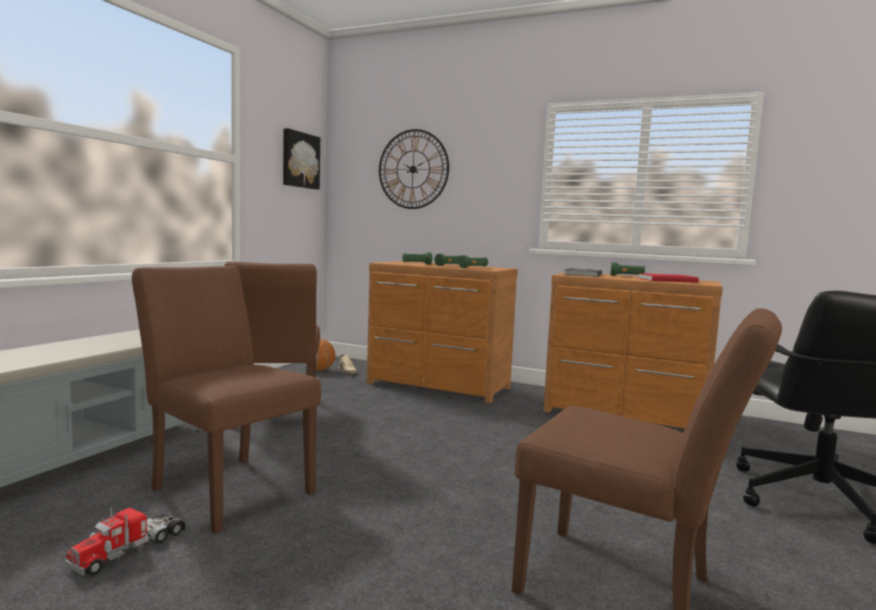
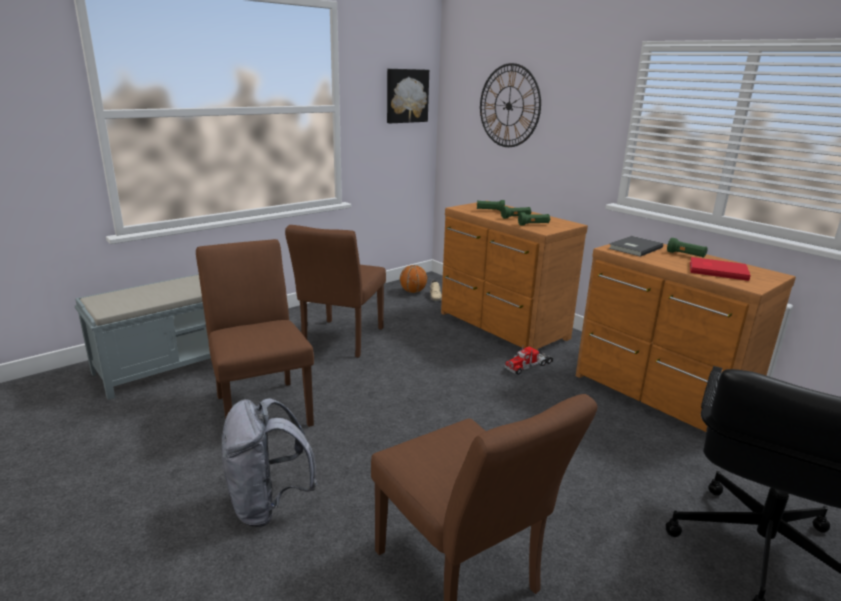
camera: 25 degrees right, 15 degrees up
toy truck [65,507,185,576] -> toy truck moved to [505,345,553,375]
none -> grey backpack [221,398,318,527]

